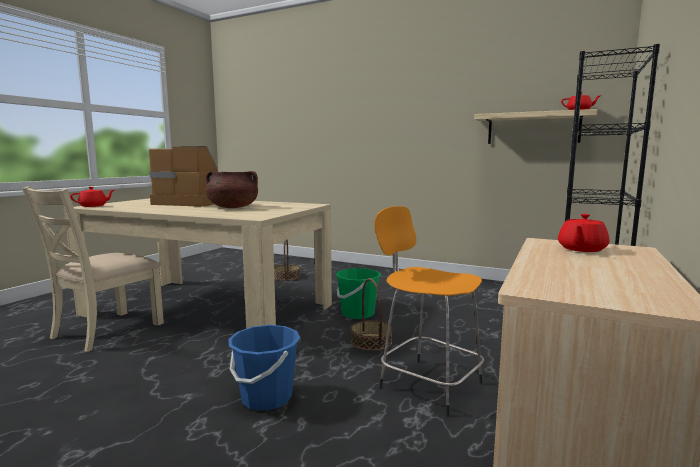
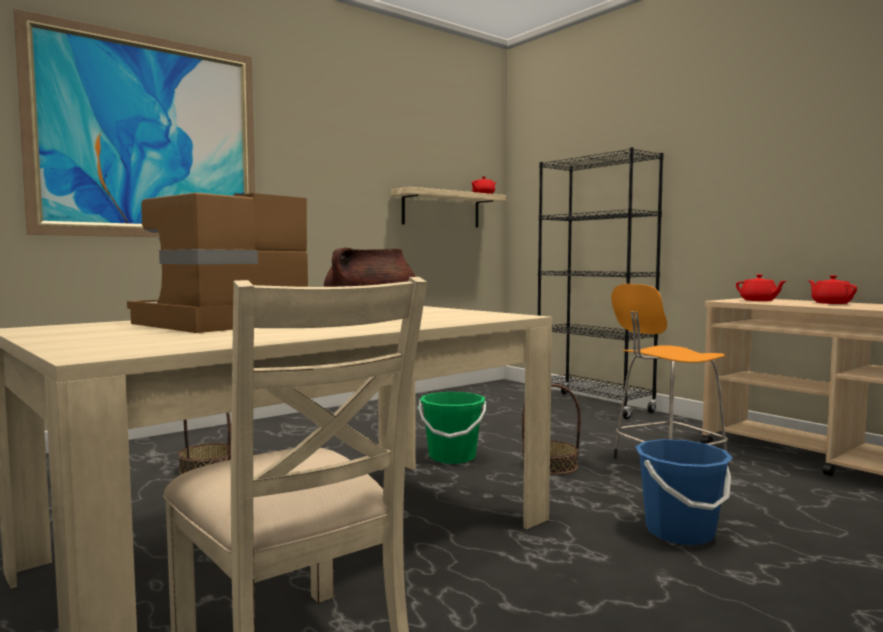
camera: 65 degrees left, 5 degrees down
red teapot [70,187,114,207] -> red teapot moved to [808,275,857,304]
none -> picture [14,9,255,237]

